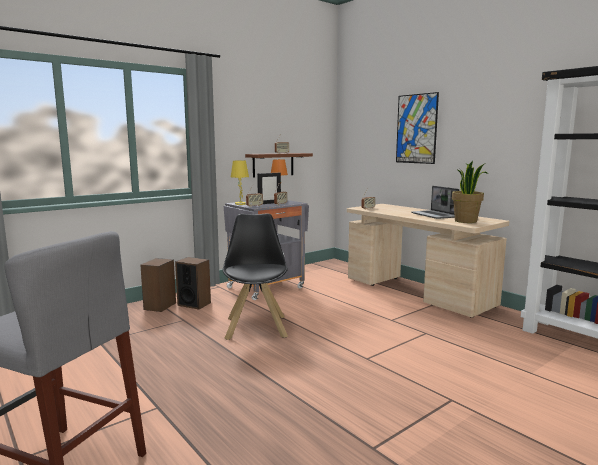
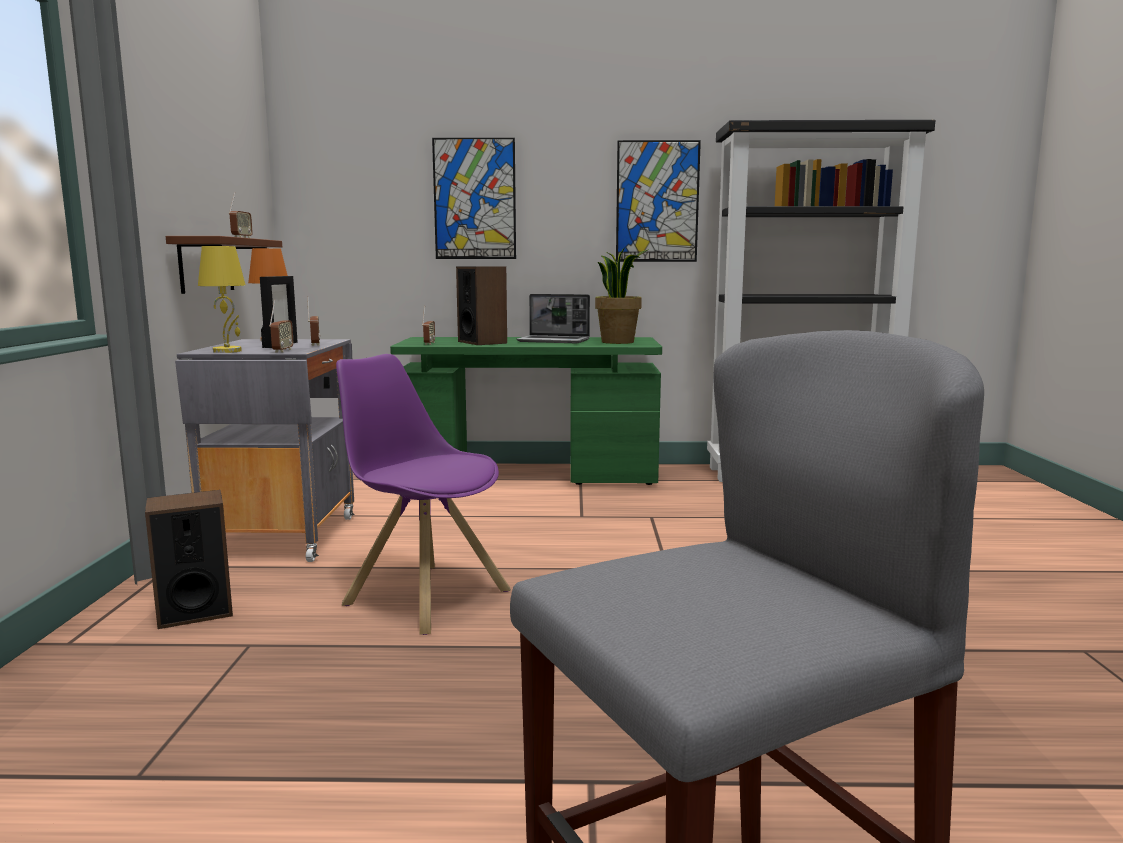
camera: 50 degrees left, 0 degrees up
speaker [140,258,176,312] -> speaker moved to [456,266,507,345]
black chair [223,213,288,340] -> purple chair [336,354,511,635]
beige desk [347,204,509,318] -> green desk [390,337,662,485]
none -> picture [616,140,701,262]

